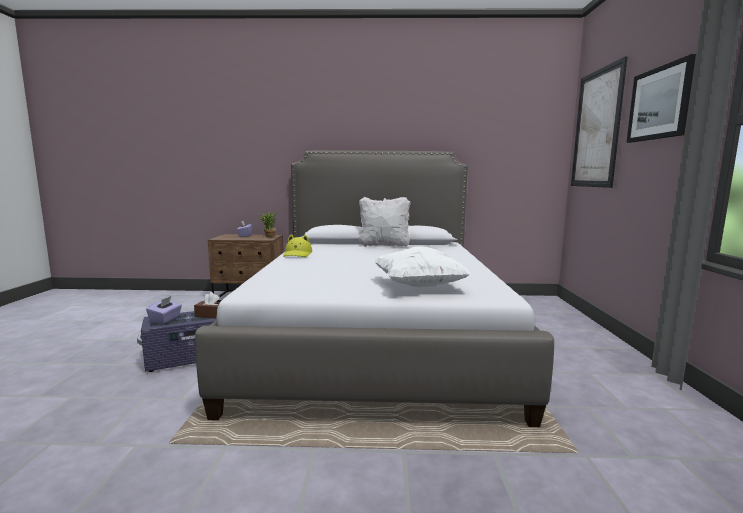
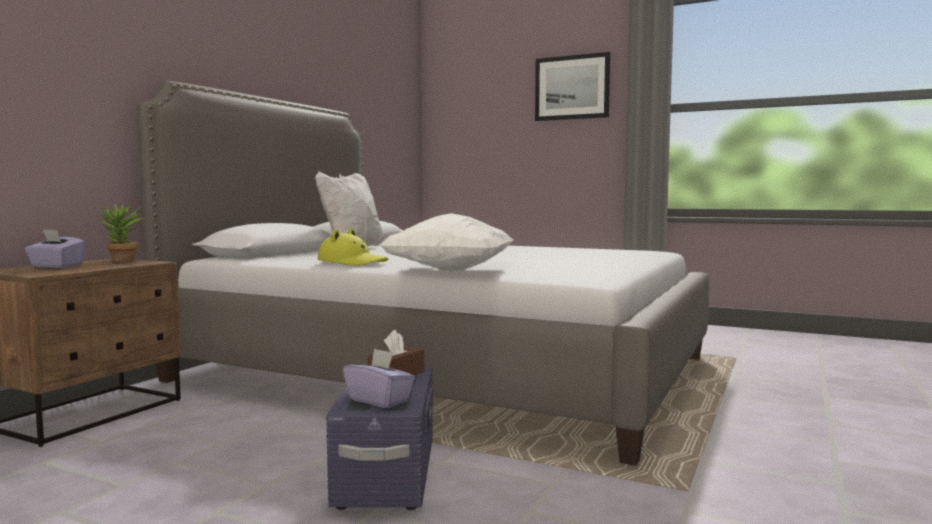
camera: 65 degrees left, 5 degrees down
white pillow [374,246,471,288] -> white pillow moved to [380,213,514,271]
picture [571,56,628,188] -> none

